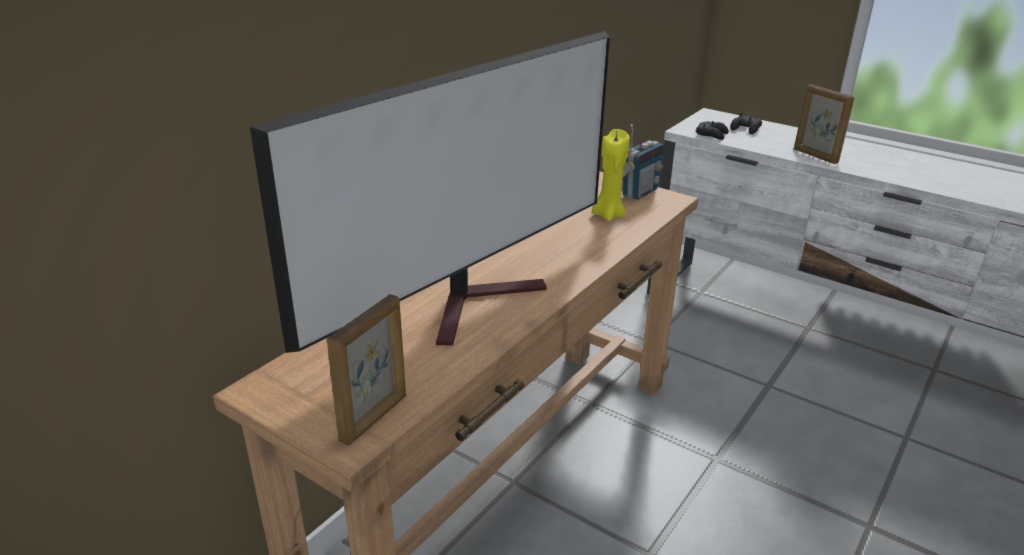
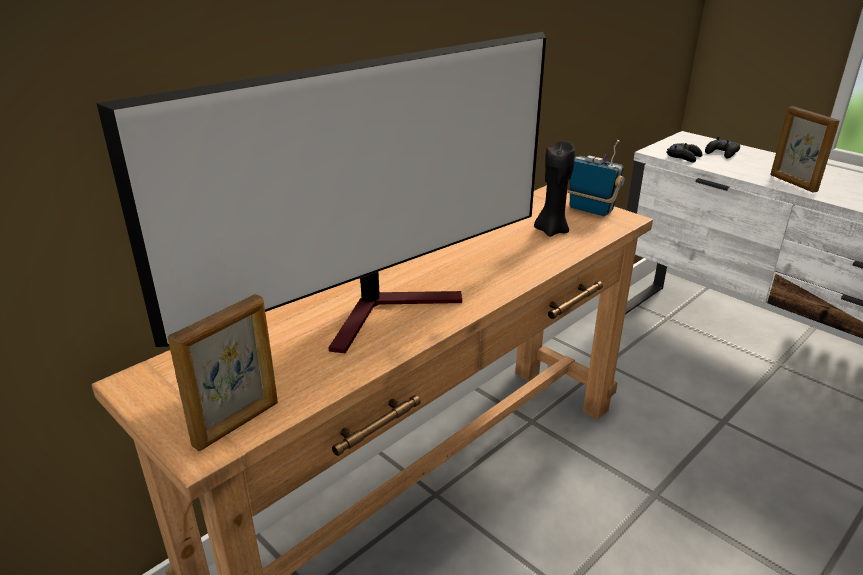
camera: 10 degrees right, 0 degrees up
yellow candle [592,129,630,221] -> black candle [534,141,575,237]
radio [622,124,665,200] -> radio turned 105 degrees counterclockwise [567,140,625,216]

